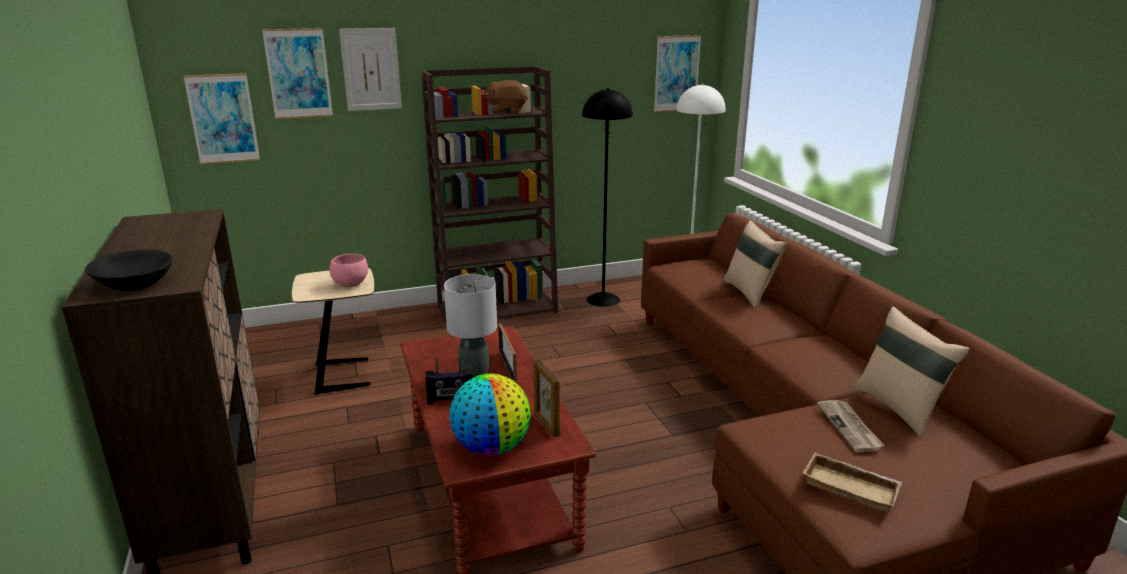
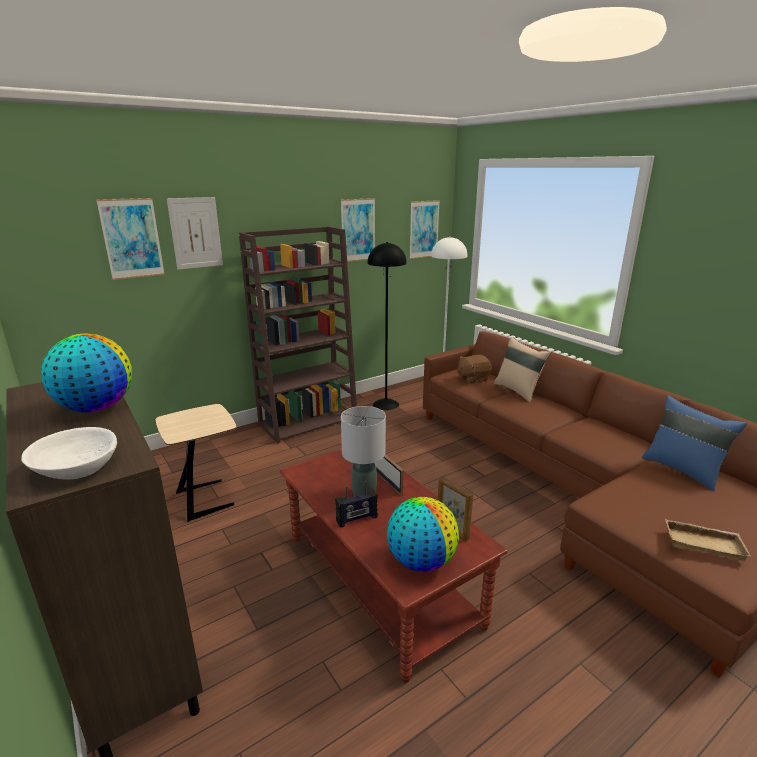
camera: 15 degrees left, 0 degrees up
black bowl [85,250,172,291] -> white bowl [21,427,117,480]
picture [183,73,260,164] -> picture moved to [341,198,375,262]
pink bowl [329,254,368,287] -> none
brown plush toy [484,80,528,114] -> brown plush toy moved to [457,355,492,383]
newspaper [817,400,884,452] -> none
beige pillow [854,307,970,437] -> blue pillow [642,395,747,491]
none -> globe [41,334,132,413]

